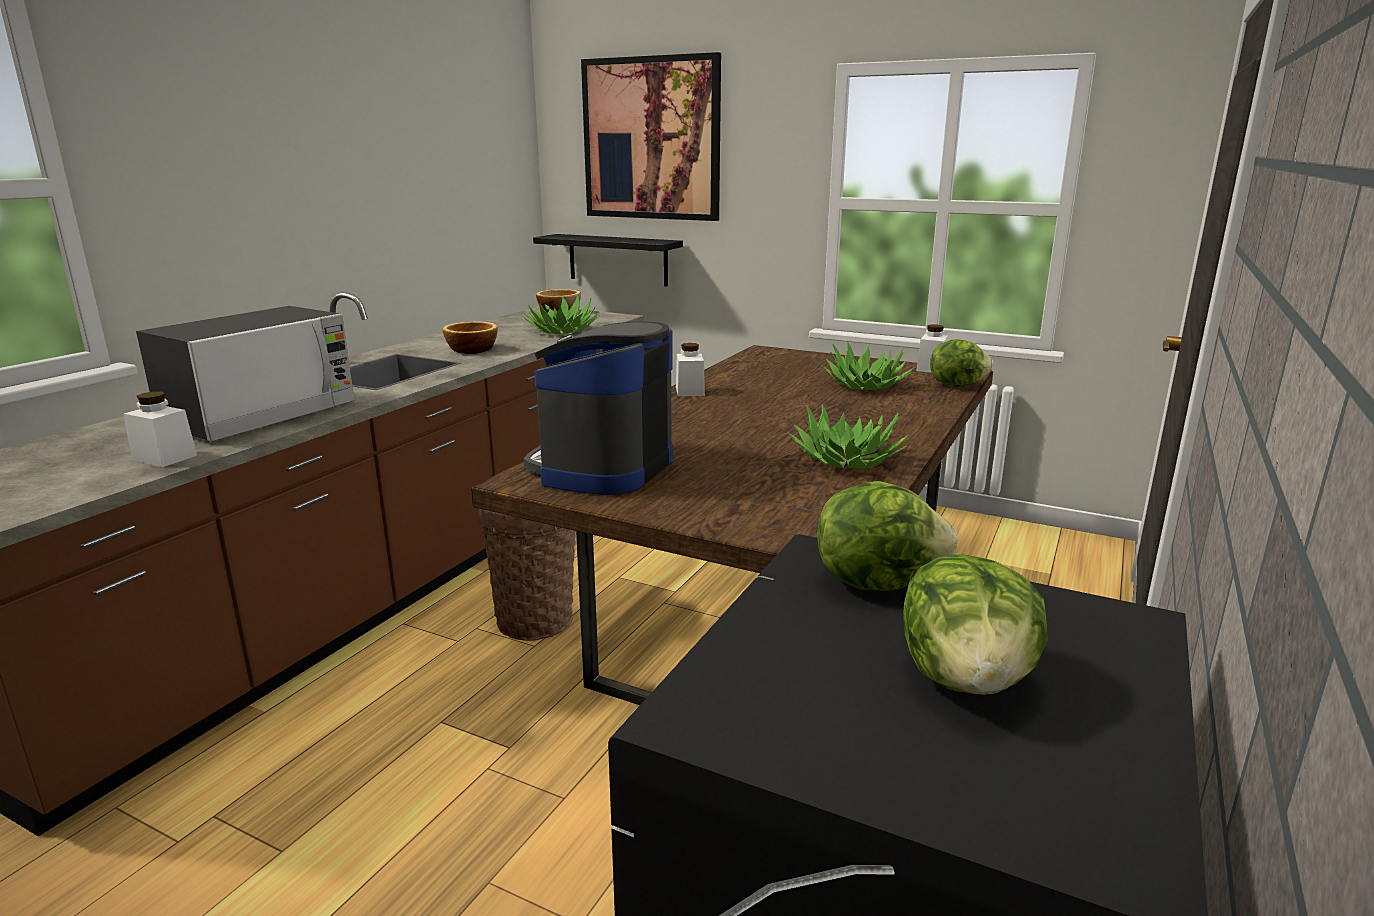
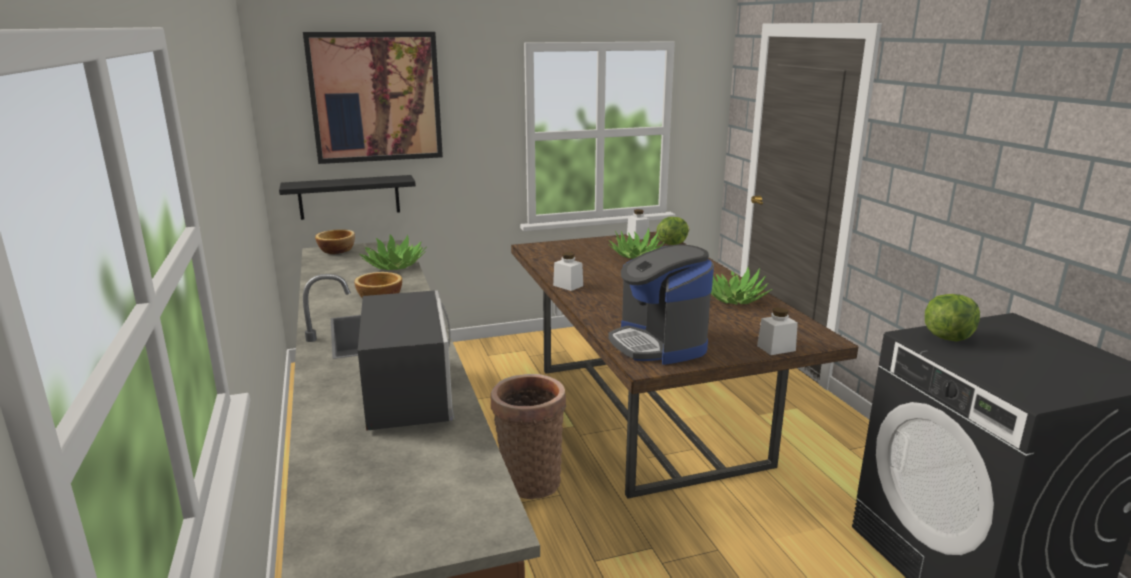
camera: 45 degrees left, 0 degrees up
white jar [124,391,197,467] -> white jar moved to [757,307,798,355]
lettuce [903,554,1048,695] -> none

